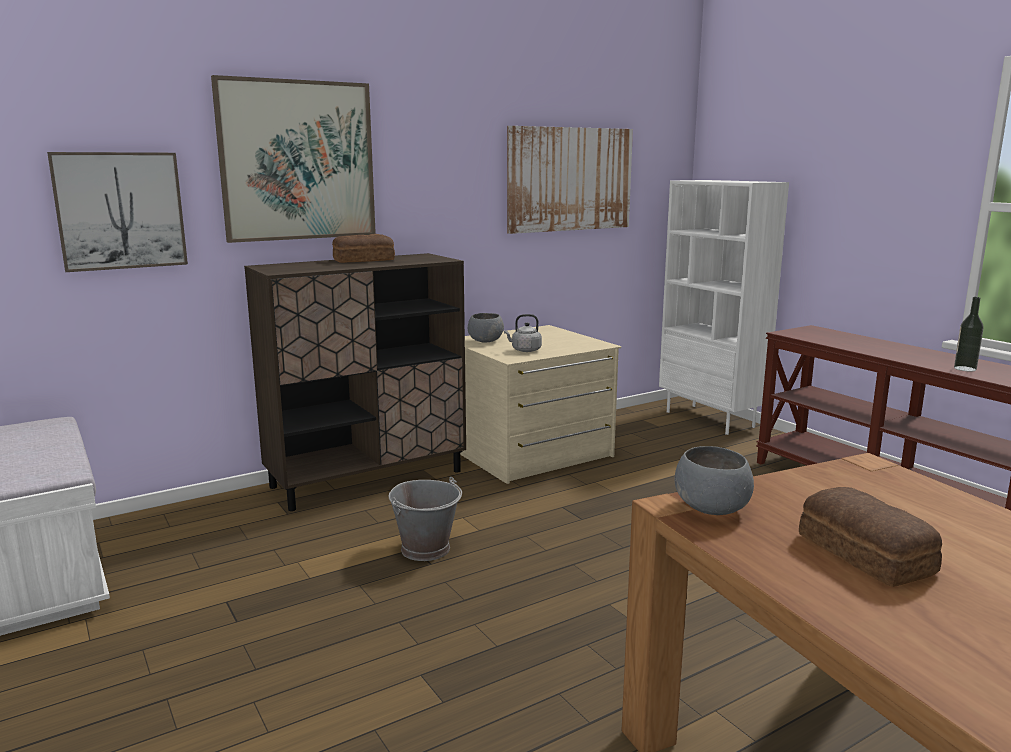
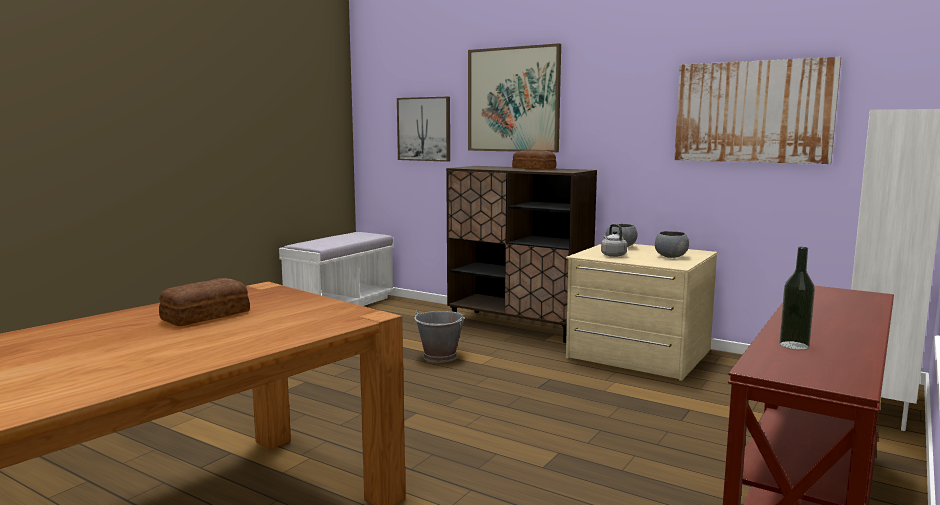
camera: 65 degrees right, 5 degrees down
grey bowl [674,446,754,515] -> grey bowl moved to [655,231,689,258]

